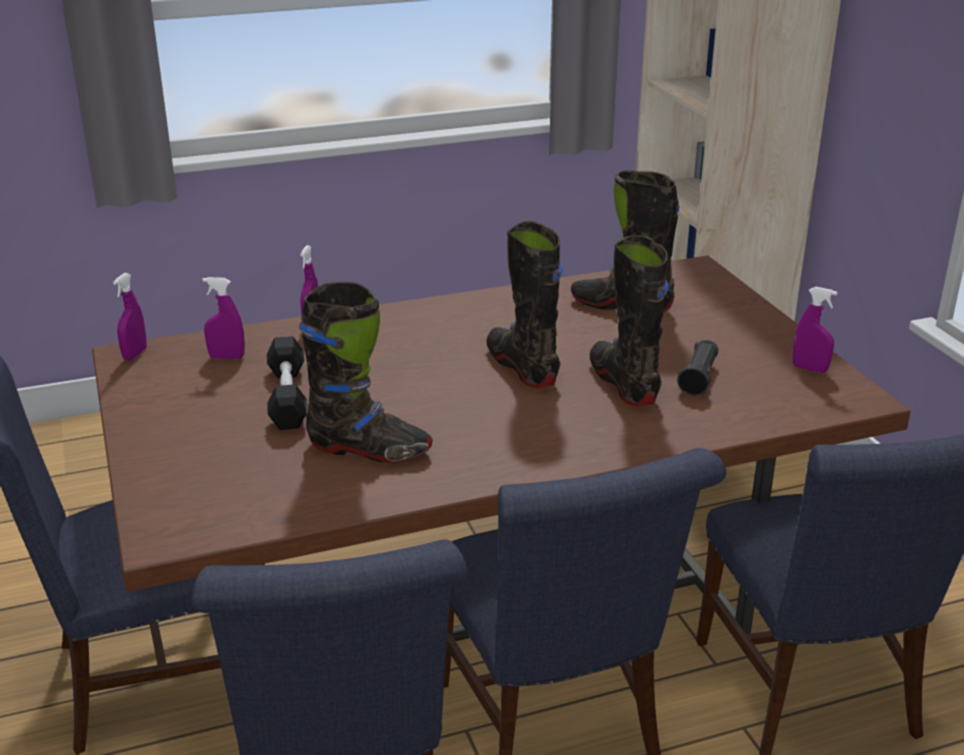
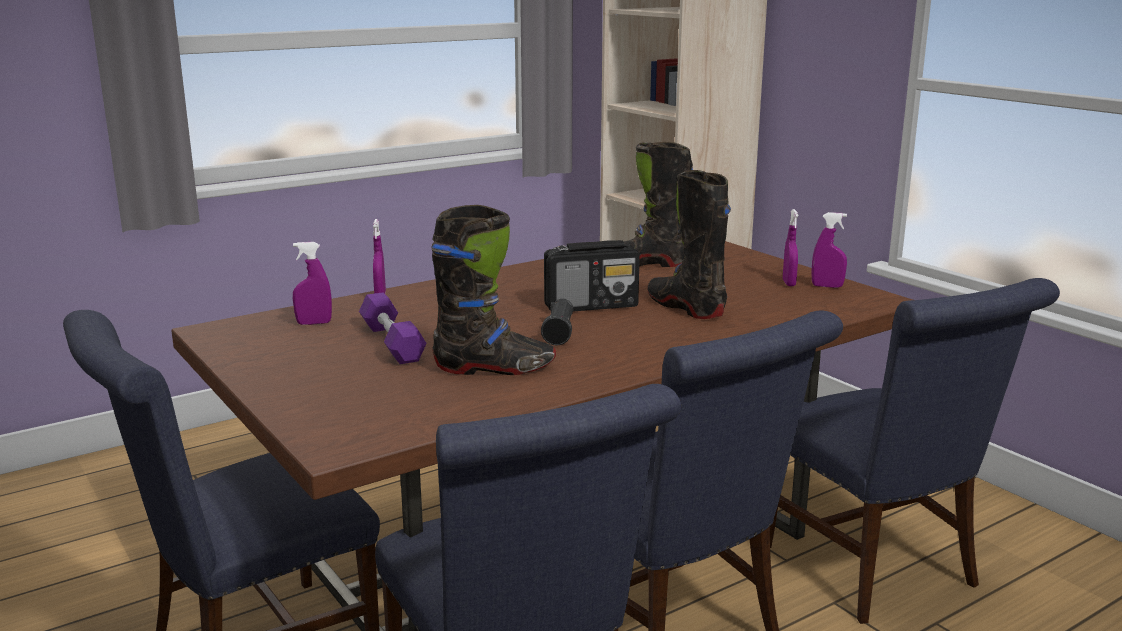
camera: 15 degrees left, 10 degrees down
purple spray bottle [113,273,147,360] -> purple spray bottle moved to [783,209,798,286]
black dumbbell [267,336,307,430] -> purple dumbbell [359,292,427,364]
black boot [486,221,563,388] -> radio [544,240,640,311]
black flashlight [677,340,718,396] -> black flashlight moved to [541,299,573,346]

